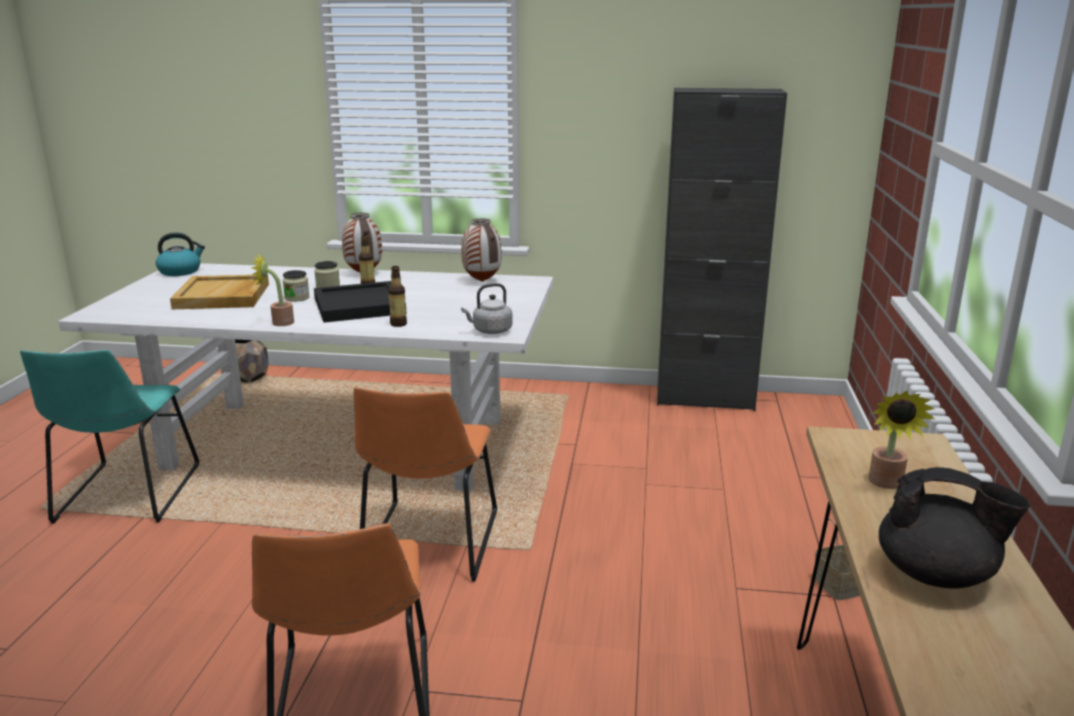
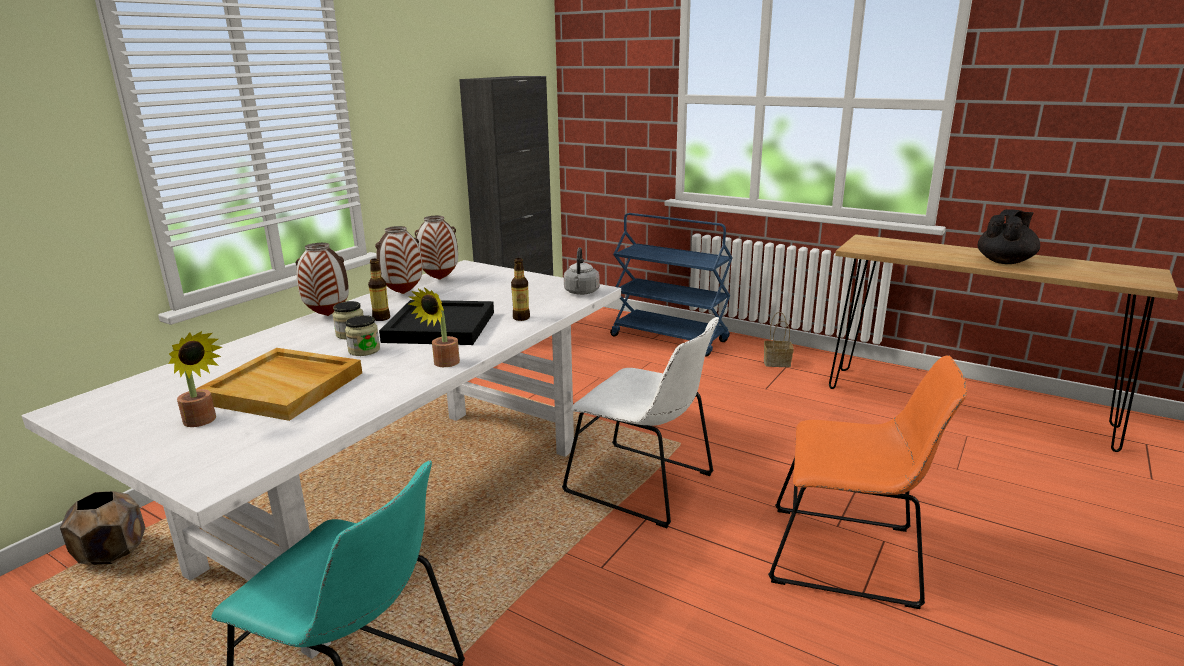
camera: 65 degrees left, 0 degrees up
kettle [156,232,205,276] -> none
orange chair [354,387,497,582] -> white chair [562,317,719,528]
potted plant [868,391,935,489] -> potted plant moved to [169,331,222,427]
none -> vase [375,226,423,294]
none -> blue cart [610,213,733,357]

